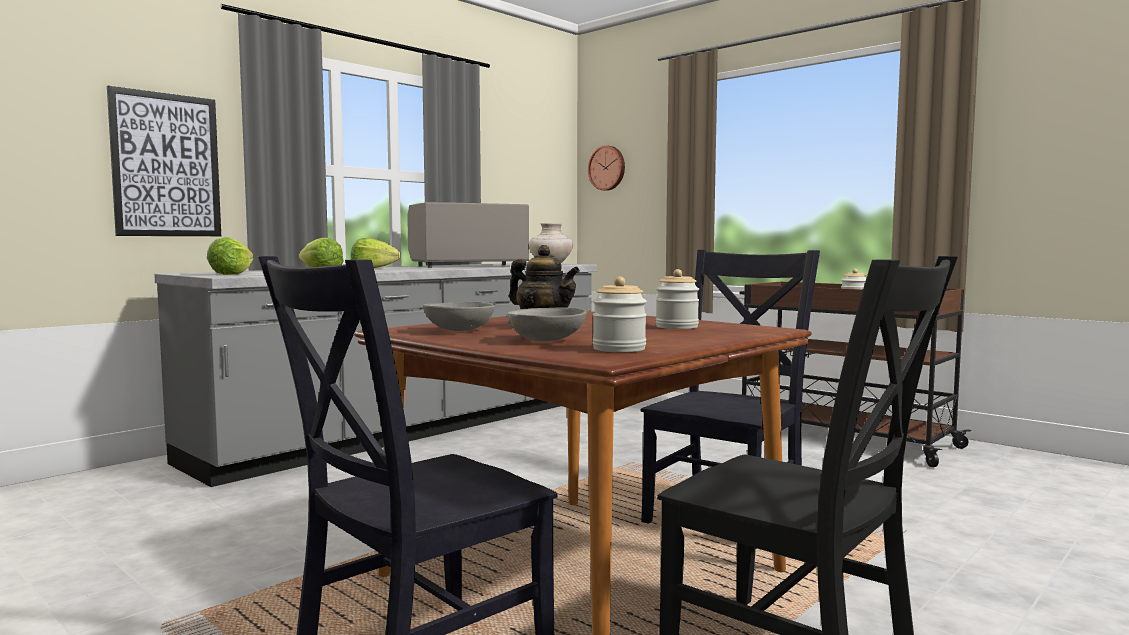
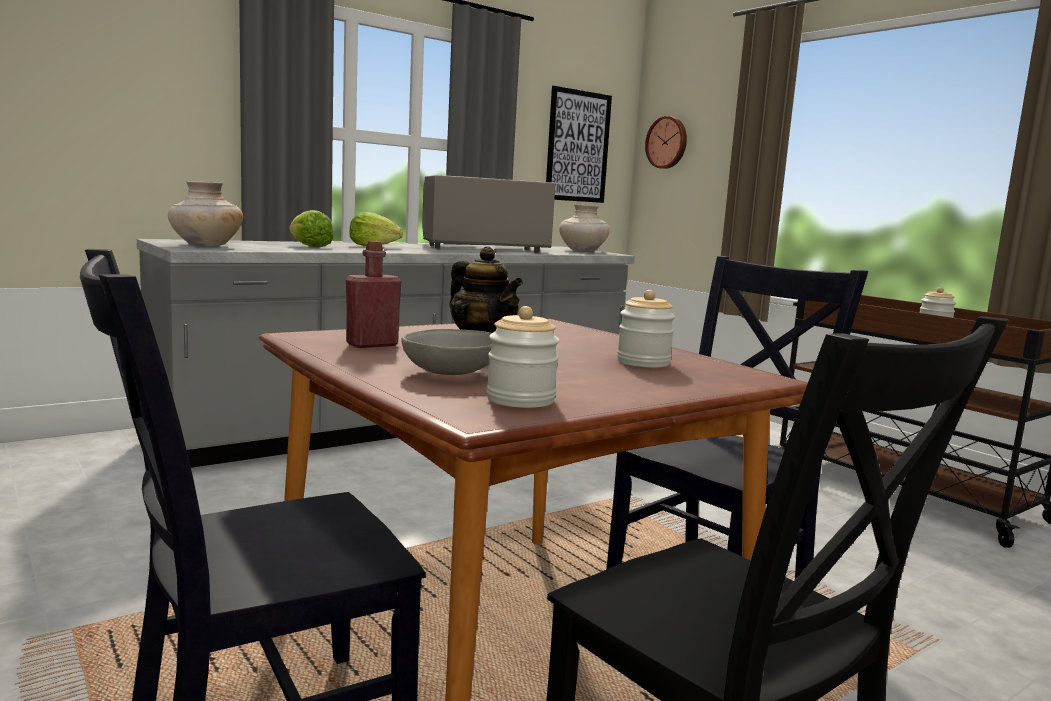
camera: 10 degrees right, 5 degrees up
picture [107,85,221,236] -> picture moved to [546,86,612,203]
lettuce [207,237,253,275] -> beige vase [168,181,243,246]
grey bowl [423,302,495,331] -> red bottle [346,241,402,348]

